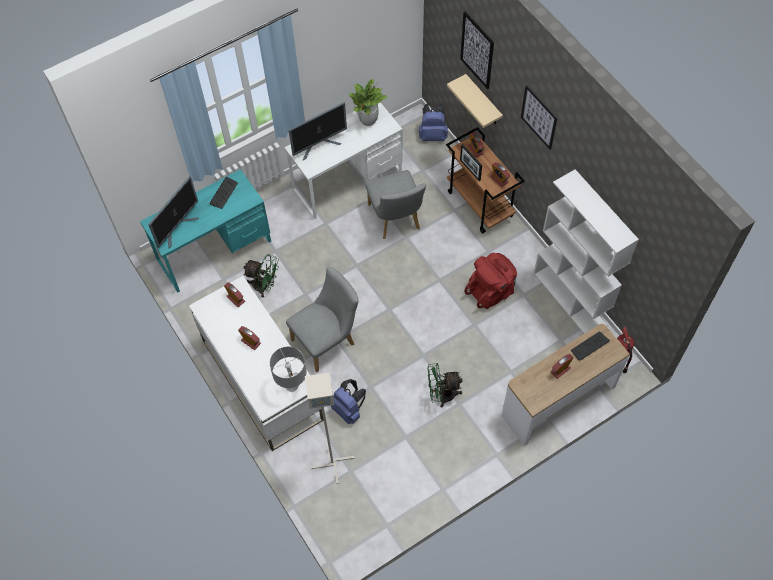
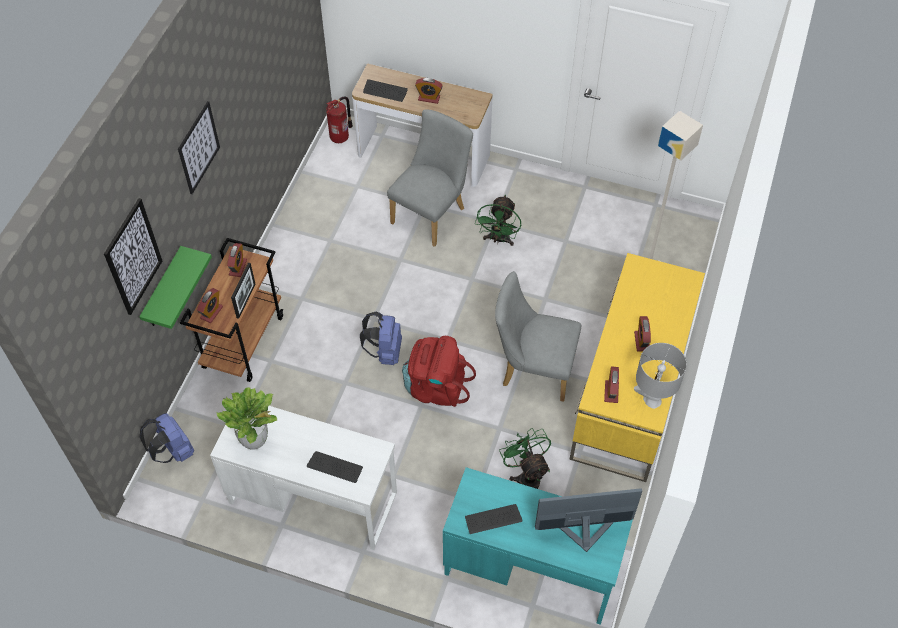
camera: 130 degrees left, 5 degrees down
white desk [189,276,324,451] -> yellow desk [569,253,705,482]
grey table lamp [270,346,307,392] -> grey table lamp moved to [634,343,687,409]
monitor [289,102,347,160] -> keyboard [307,451,363,483]
blue backpack [331,379,366,424] -> blue backpack moved to [360,312,402,365]
grey chair [365,170,426,239] -> grey chair moved to [387,110,473,247]
green fan [427,363,463,408] -> green fan turned 60 degrees clockwise [475,195,521,246]
beige shelf [447,74,503,128] -> green shelf [139,246,212,329]
red backpack [464,253,517,309] -> red backpack moved to [402,336,476,407]
white bookcase [534,169,639,334] -> none

